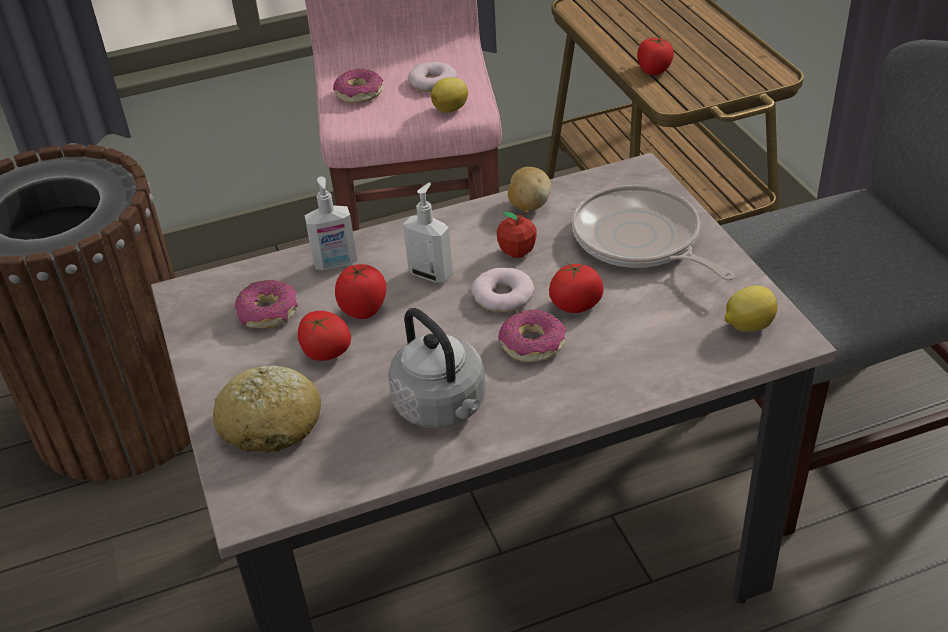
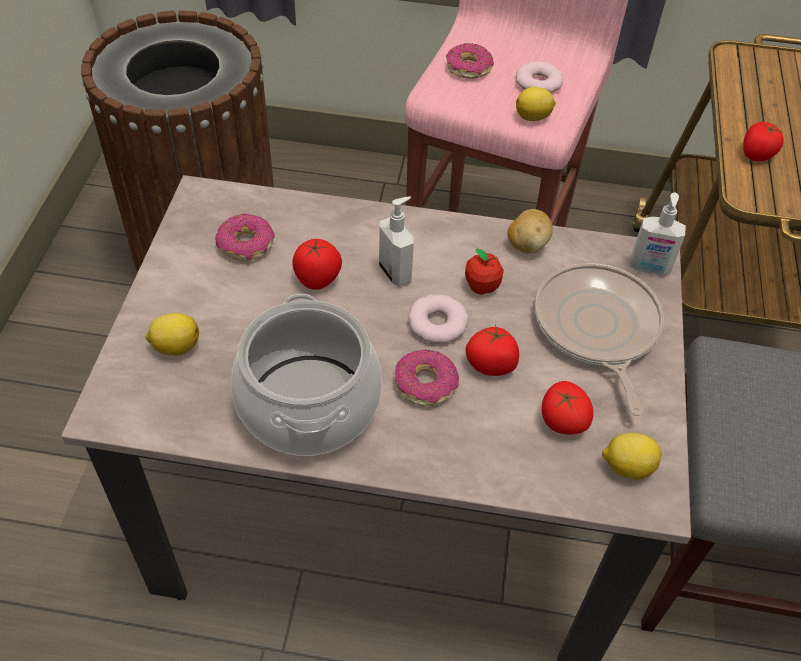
camera: 25 degrees right, 10 degrees up
bread [213,365,321,453] -> lemon [145,313,199,356]
tomato [298,311,351,361] -> tomato moved to [542,381,593,435]
soap dispenser [305,176,357,271] -> soap dispenser moved to [630,193,686,275]
grey kettle [388,308,485,428] -> cooking pot [231,294,382,456]

